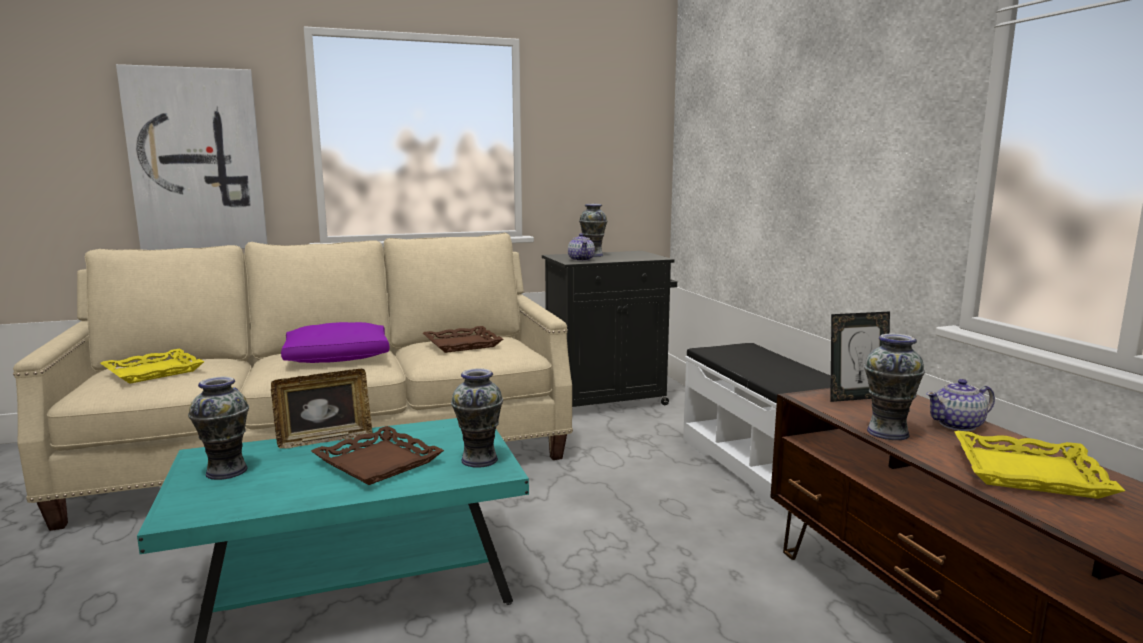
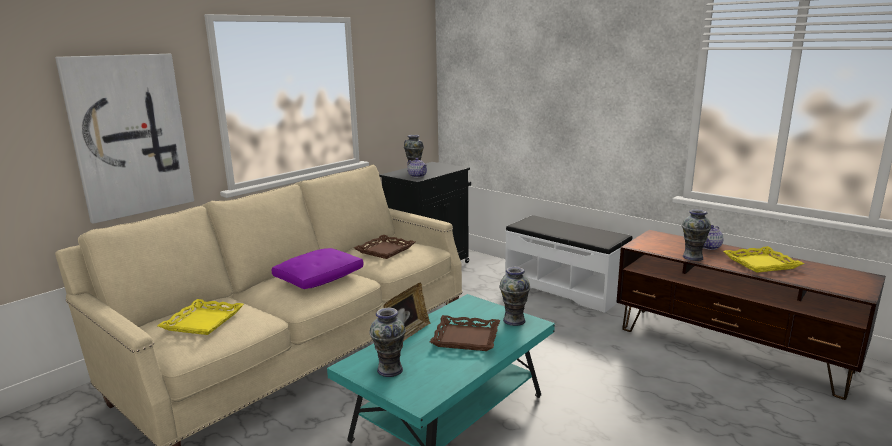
camera: 30 degrees left, 5 degrees up
picture frame [830,311,890,402] -> none

